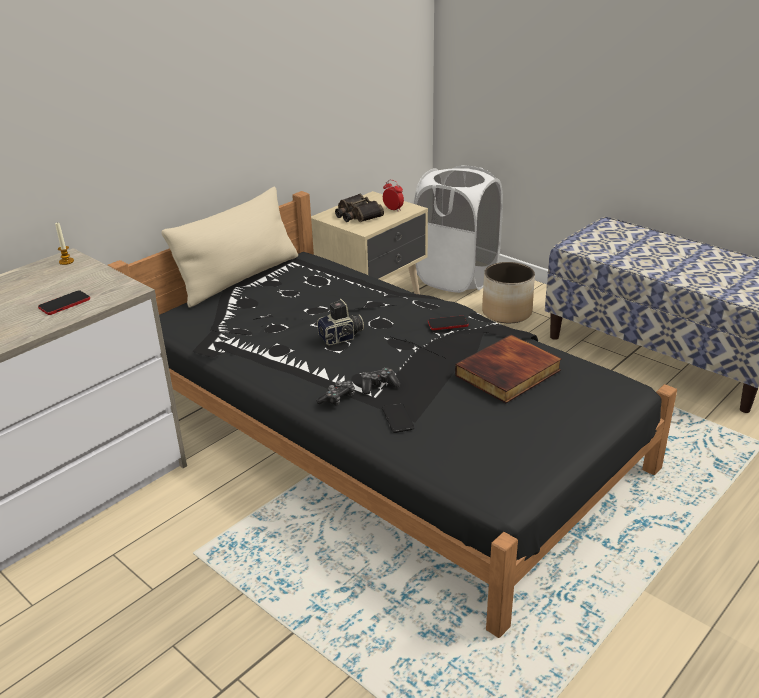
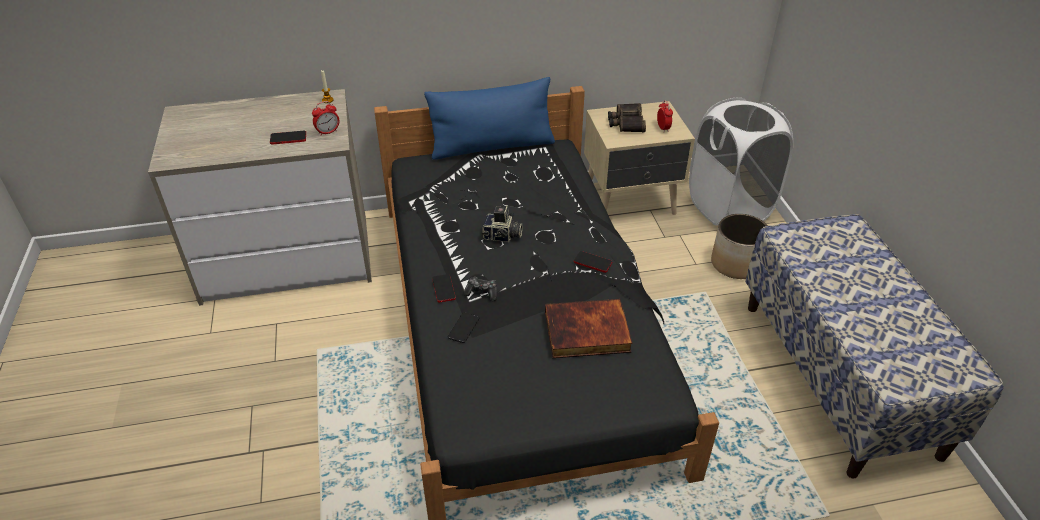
camera: 35 degrees right, 10 degrees up
beige pillow [161,186,298,308] -> blue pillow [424,77,555,160]
game controller [316,380,355,406] -> phone [432,274,456,303]
none -> alarm clock [312,101,340,136]

